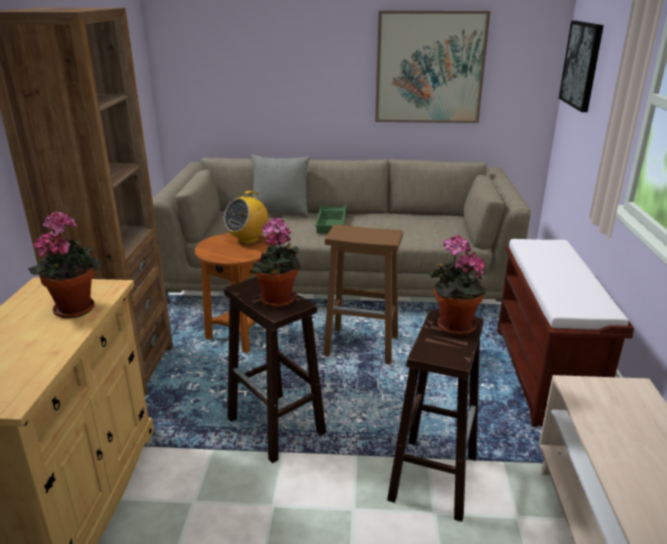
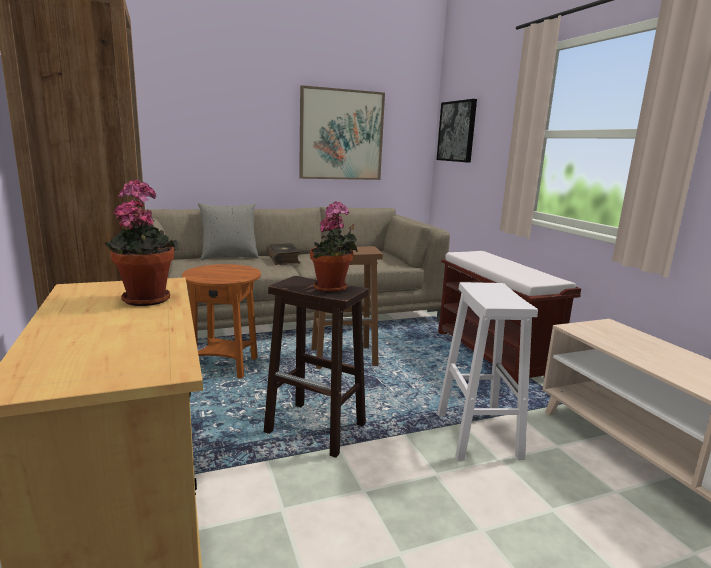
camera: 25 degrees left, 10 degrees down
radio [224,191,268,244] -> none
green tray [315,204,347,234] -> book [267,243,301,265]
brown stool [387,309,484,522] -> white stool [437,282,538,460]
potted plant [428,235,486,336] -> none

